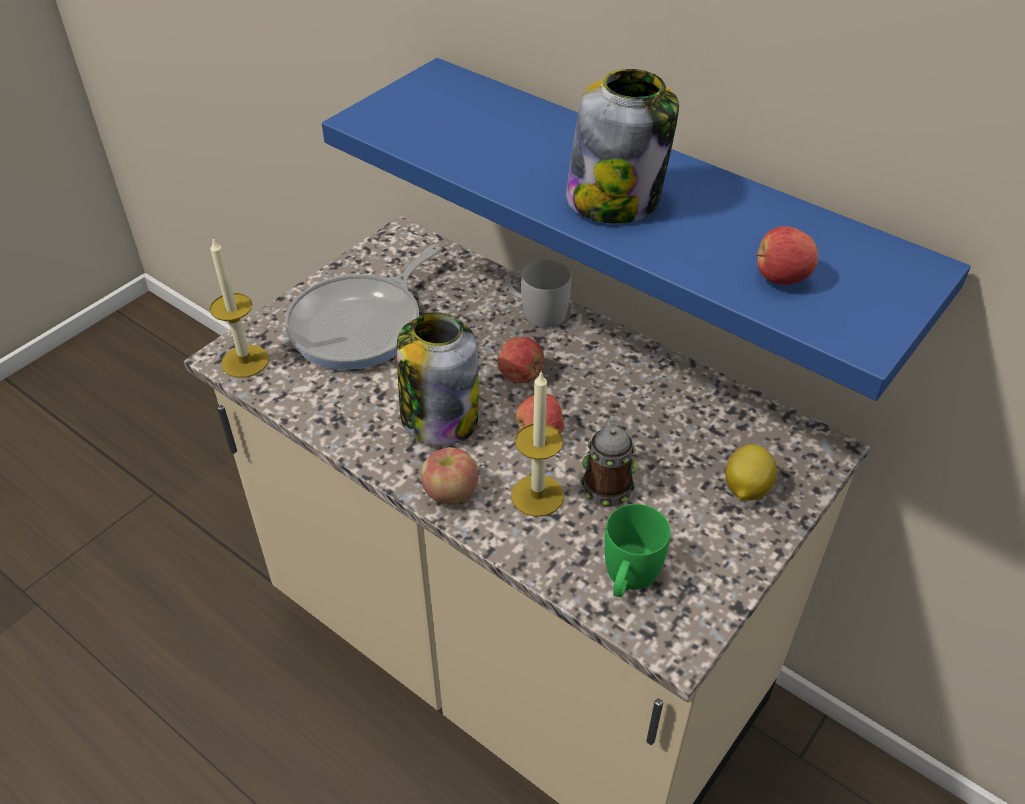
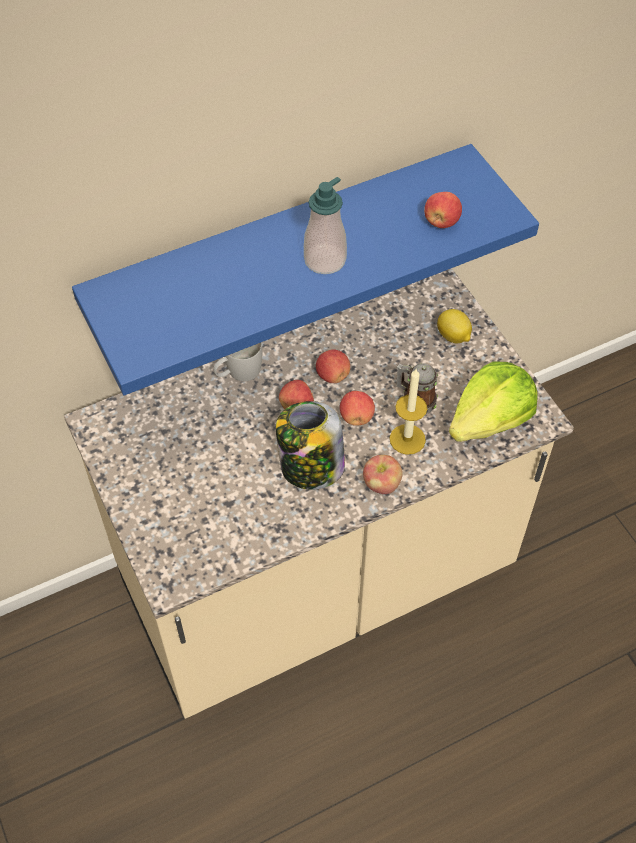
camera: 65 degrees left, 10 degrees up
candle [210,238,269,378] -> none
frying pan [285,245,440,370] -> none
jar [566,69,679,224] -> soap dispenser [304,177,347,274]
green mug [604,504,671,597] -> lettuce [449,362,538,442]
none -> apple [316,349,350,383]

